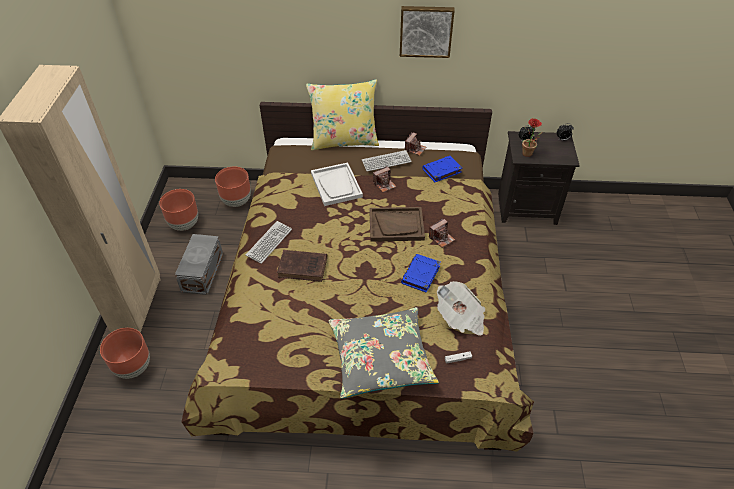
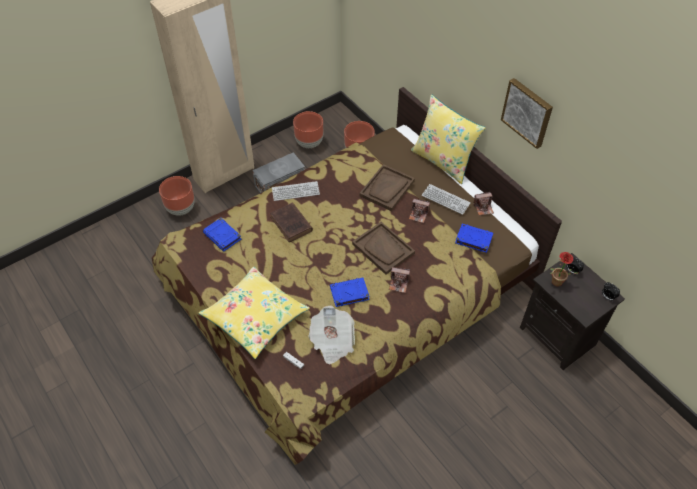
camera: 50 degrees right, 5 degrees up
white tray [311,162,363,206] -> brown tray [359,164,415,211]
grey pillow [329,307,439,398] -> yellow pillow [199,267,310,359]
none -> blue book [203,218,241,251]

